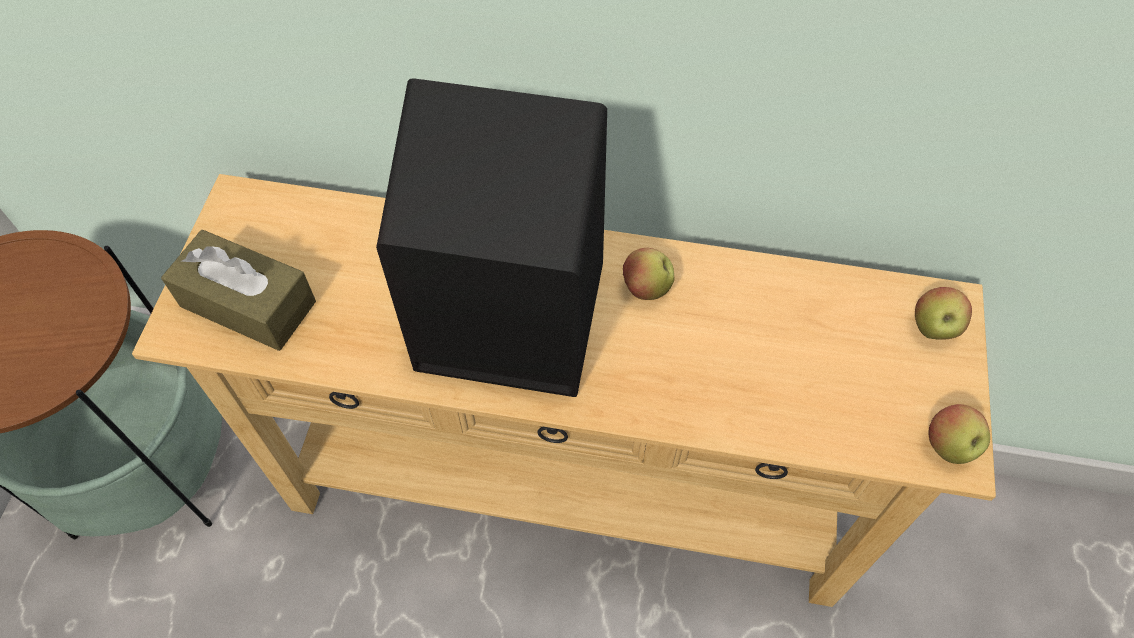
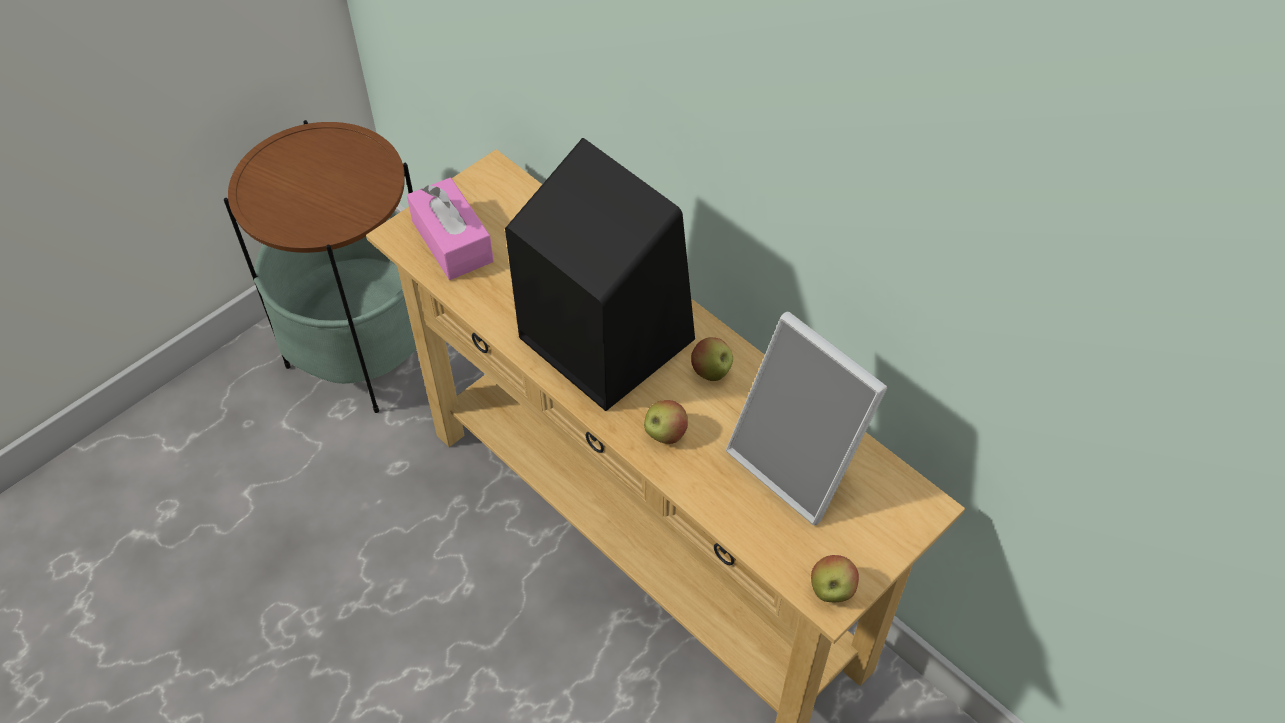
camera: 35 degrees right, 5 degrees down
brown tissue box [161,230,316,351] -> pink tissue box [407,178,494,280]
apple [915,287,972,340] -> apple moved to [644,400,688,444]
none -> picture frame [726,312,887,525]

